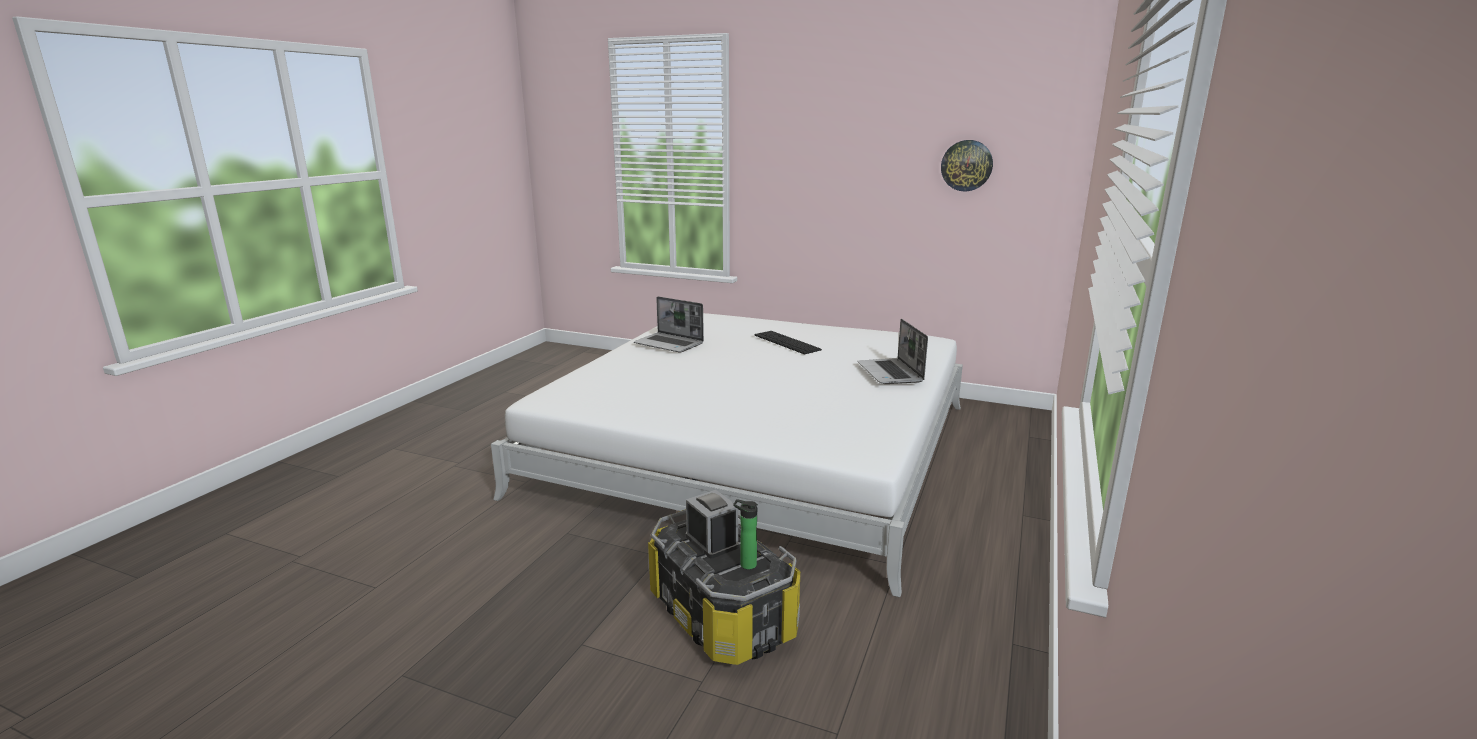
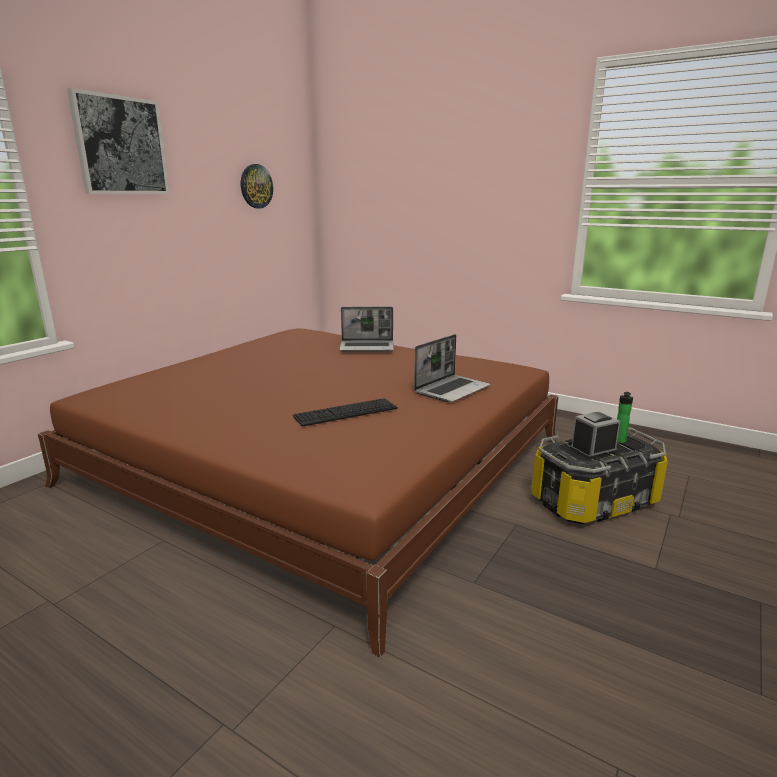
camera: 80 degrees left, 0 degrees up
white bed [491,313,963,597] -> brown bed [38,328,559,657]
laptop [634,296,704,353] -> laptop moved to [414,334,491,402]
keyboard [755,331,822,355] -> keyboard moved to [293,398,398,427]
none -> picture [67,88,170,194]

